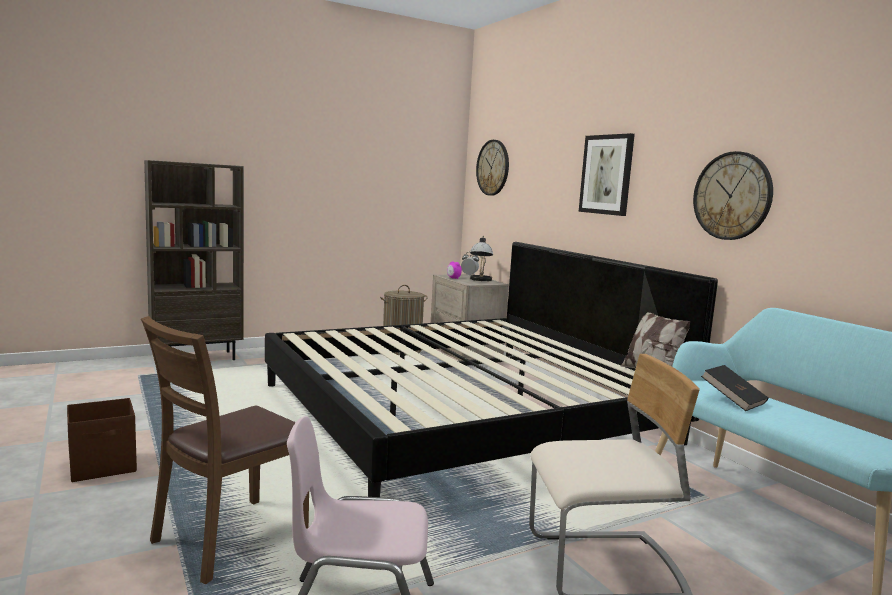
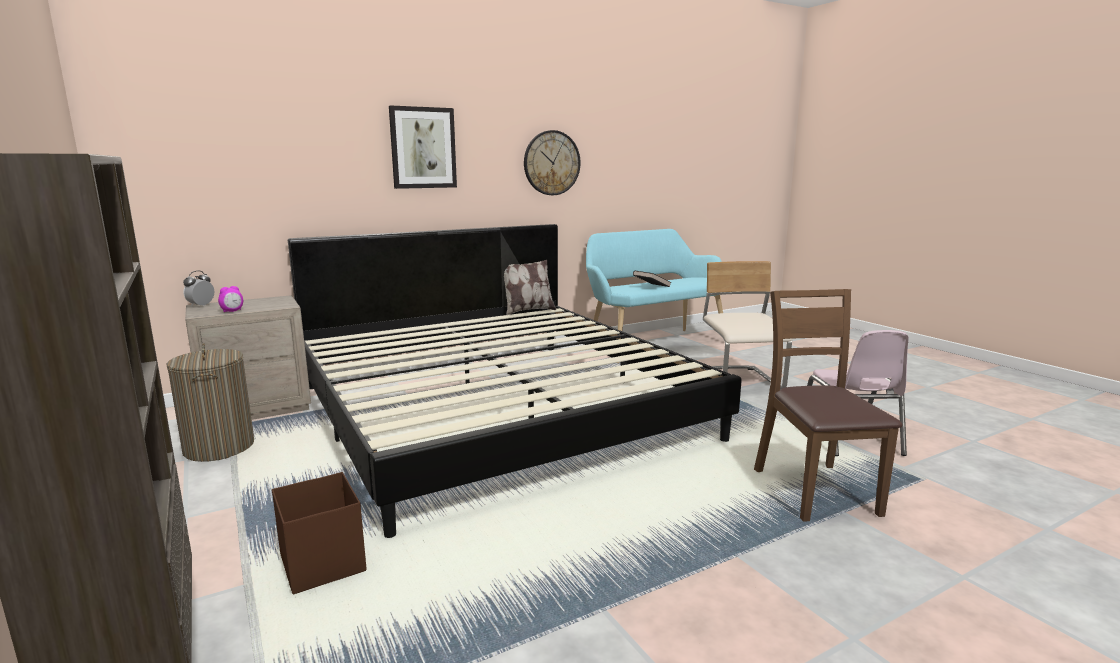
camera: 90 degrees left, 5 degrees up
brown storage box [67,398,137,482] -> brown storage box moved to [272,472,366,594]
brown chair [141,316,309,584] -> brown chair turned 135 degrees counterclockwise [754,289,902,522]
table lamp [470,236,493,281] -> none
wall clock [476,140,509,196] -> none

